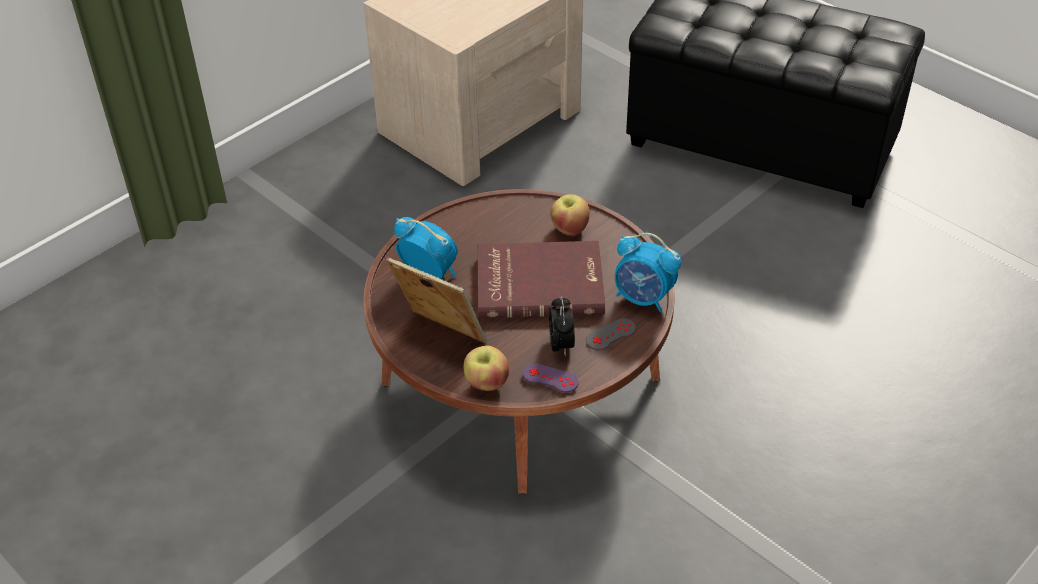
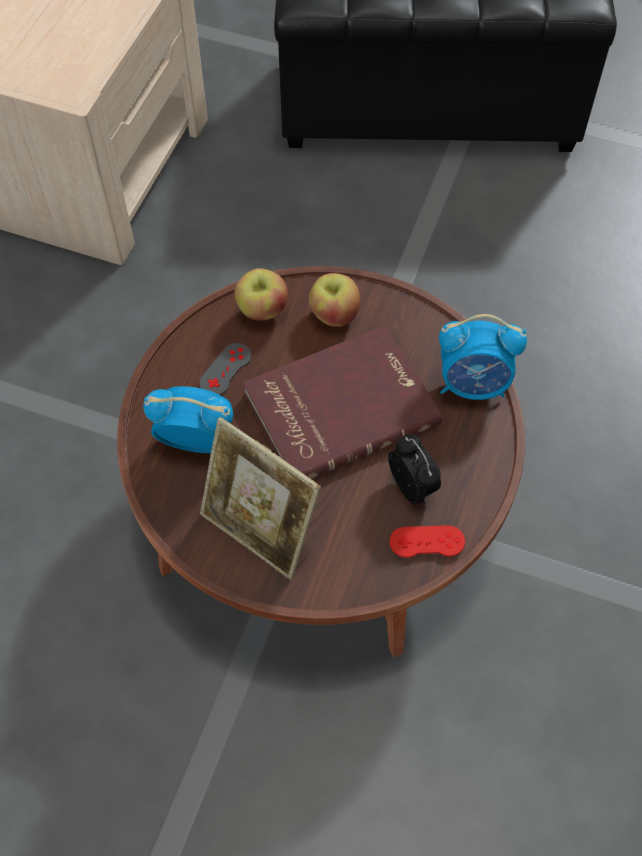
camera: 25 degrees left, 15 degrees up
picture frame [386,257,487,343] -> picture frame turned 150 degrees counterclockwise [200,417,321,580]
apple [463,345,509,391] -> apple moved to [234,268,288,321]
purple game controller [523,363,578,393] -> red game controller [389,525,465,558]
grey game controller [586,318,636,350] -> grey game controller moved to [199,343,251,395]

